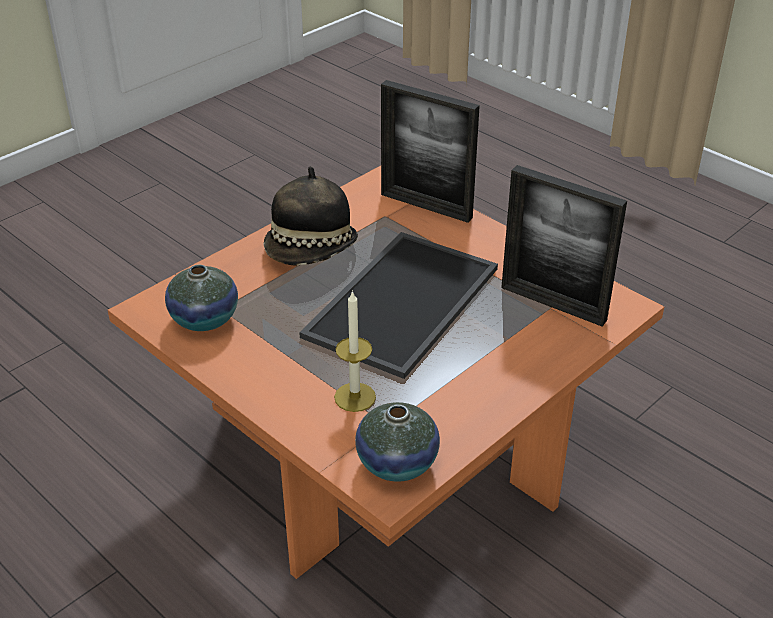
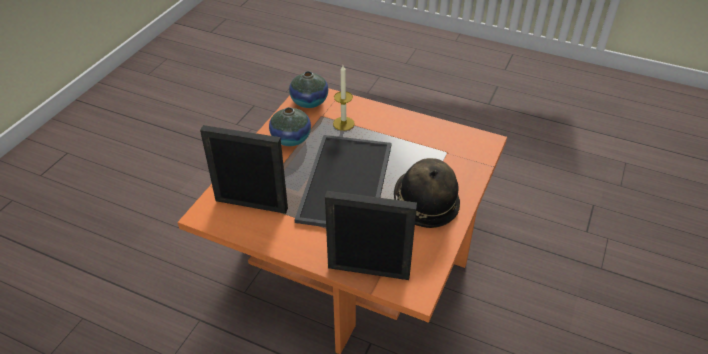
camera: 160 degrees right, 5 degrees up
vase [165,265,238,331] -> vase moved to [269,107,311,146]

